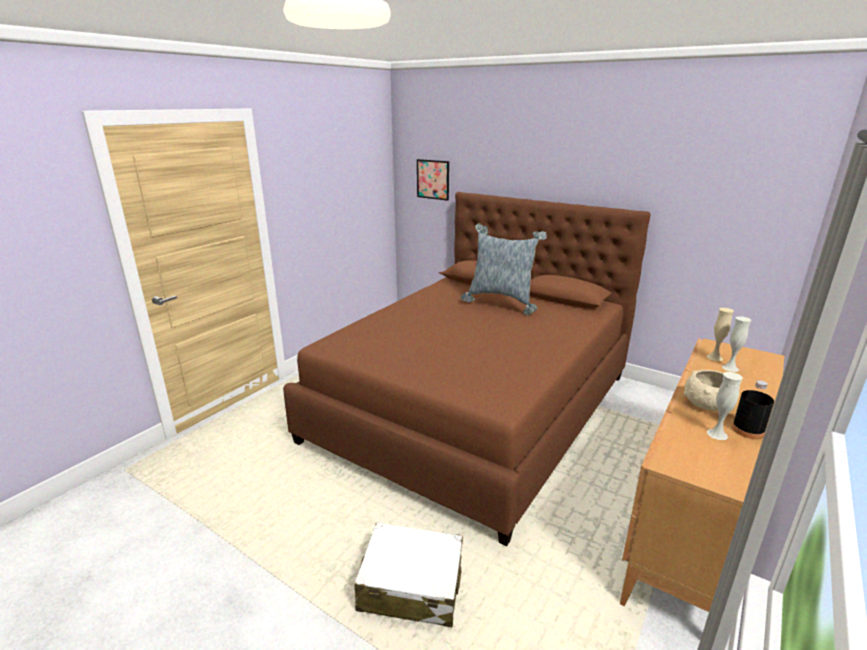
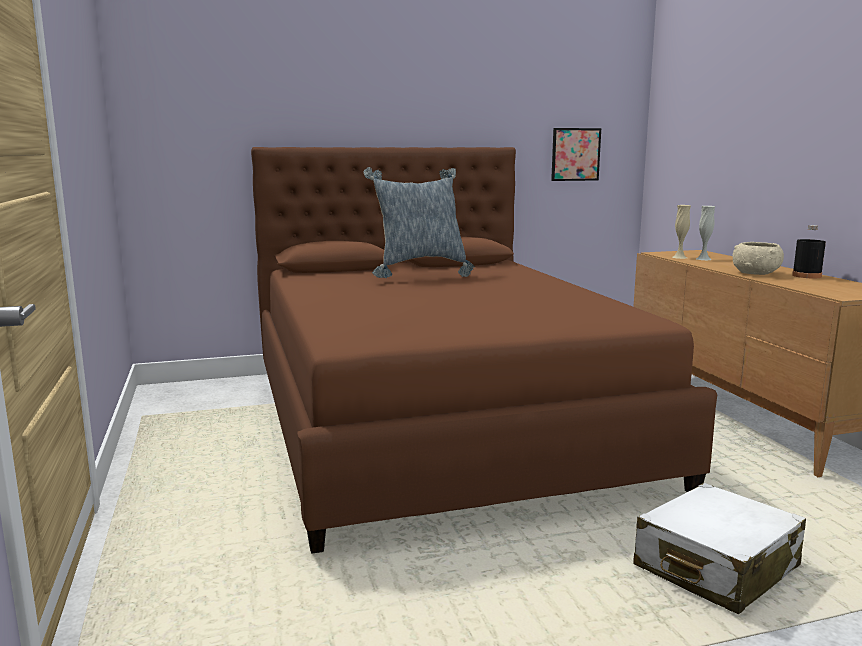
camera: 50 degrees left, 10 degrees down
picture [417,159,449,201] -> picture moved to [551,128,601,181]
white vase [707,372,743,440] -> none

